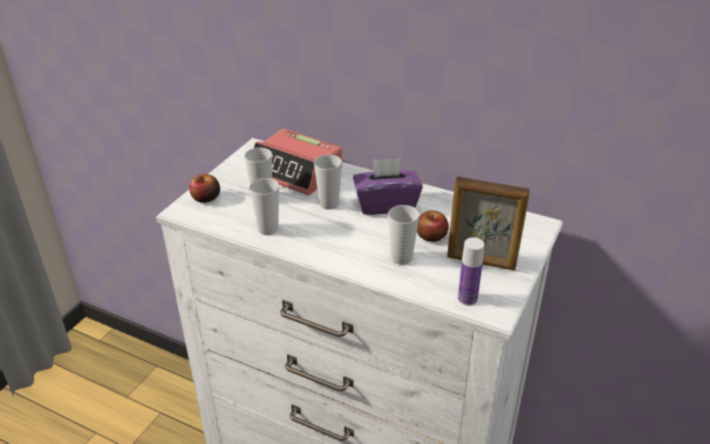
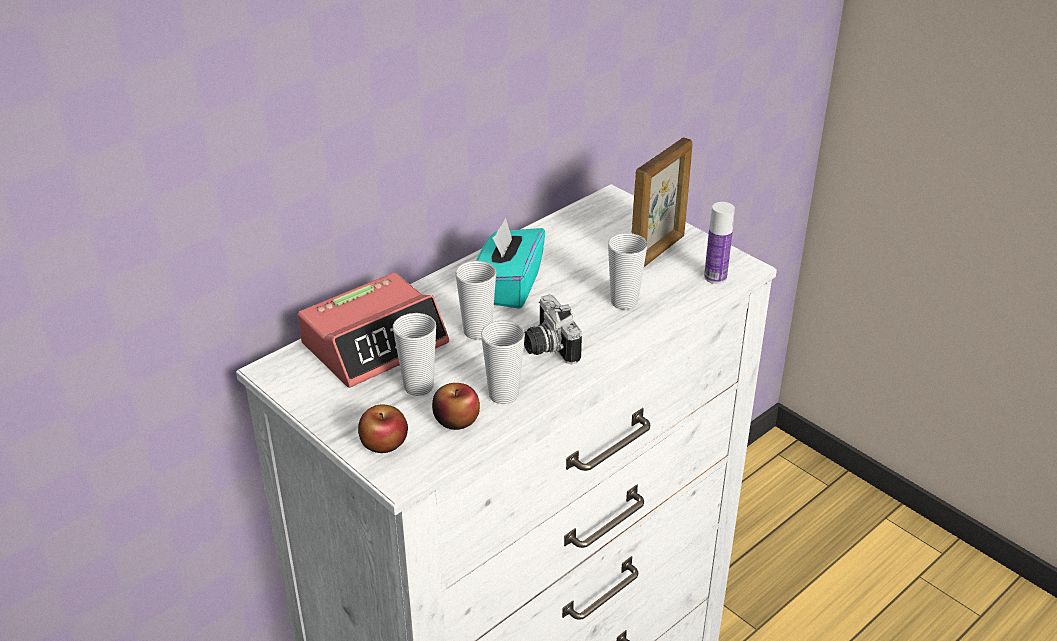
camera: 70 degrees left, 0 degrees up
purple tissue box [353,158,423,215] -> turquoise tissue box [476,218,545,309]
apple [417,210,449,242] -> apple moved to [432,383,480,430]
none -> camera [524,295,582,364]

